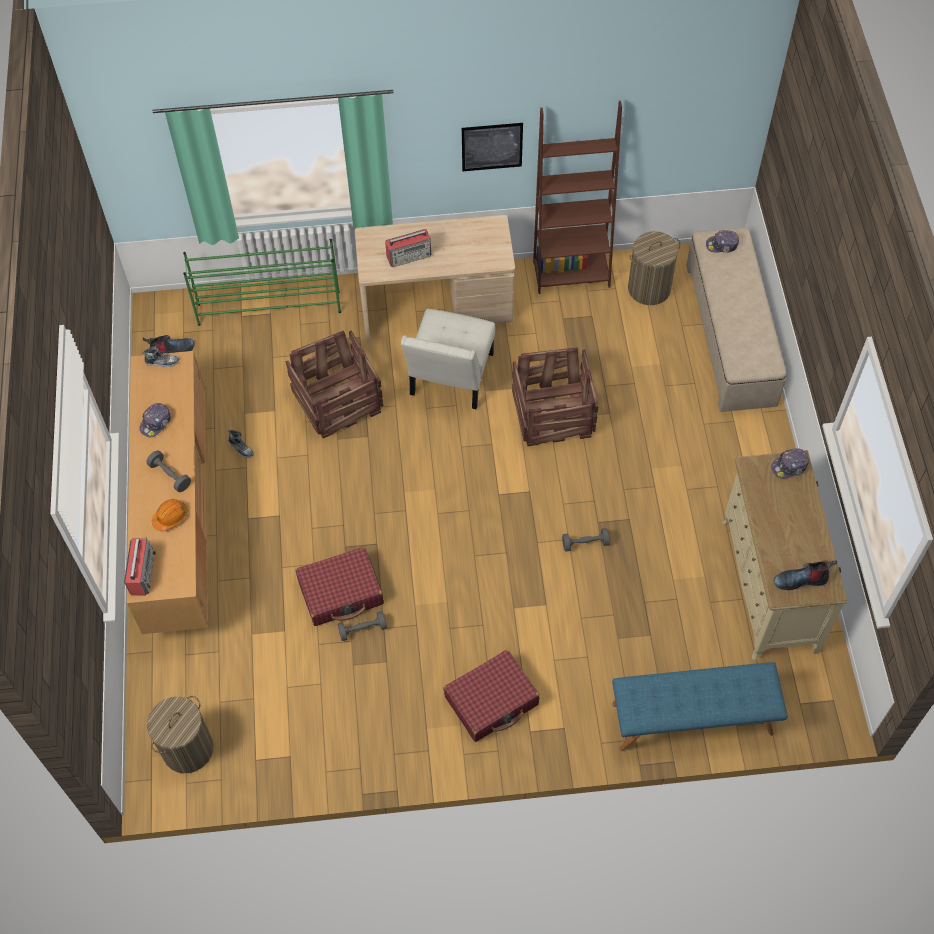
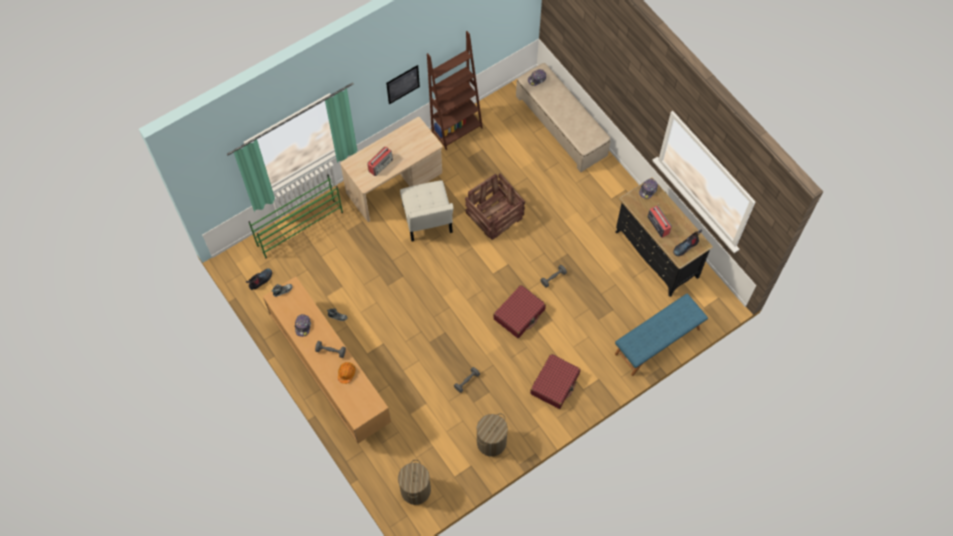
camera: 30 degrees left, 5 degrees up
radio [124,536,156,596] -> radio moved to [648,204,672,238]
crate [285,330,384,438] -> none
red suitcase [296,547,384,626] -> red suitcase moved to [493,285,546,338]
laundry basket [628,231,681,305] -> laundry basket moved to [477,413,508,457]
beige dresser [722,450,847,660] -> black dresser [615,177,713,297]

